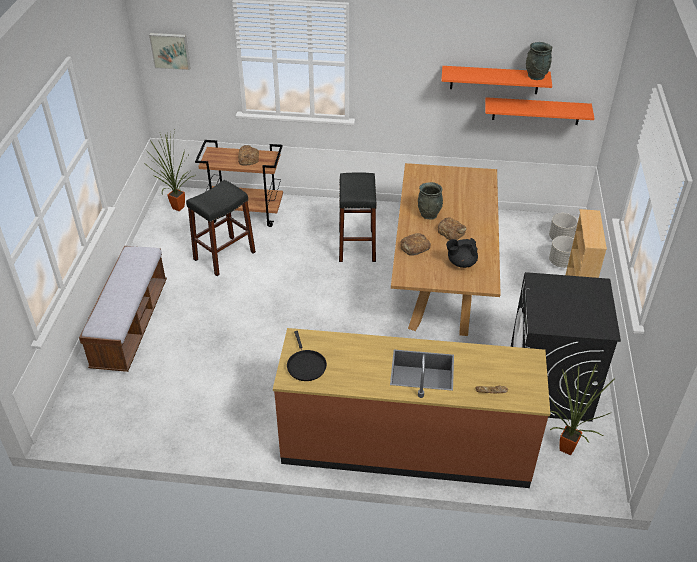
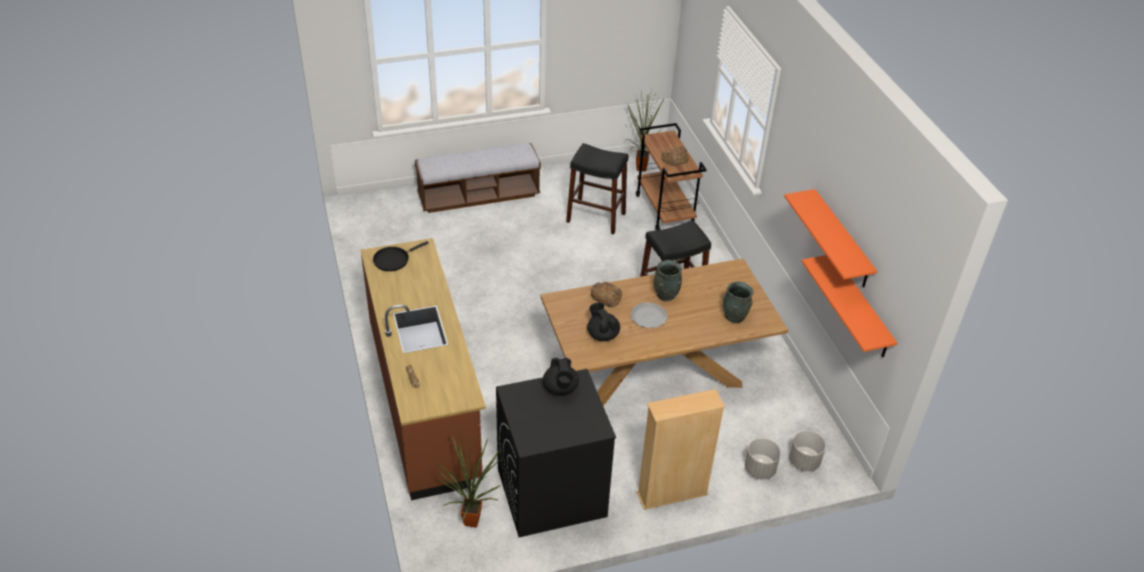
camera: 65 degrees right, 0 degrees up
picture [149,33,191,70] -> none
bread [438,217,466,240] -> plate [630,302,668,328]
grey vase [526,42,552,80] -> grey vase moved to [722,282,754,323]
none -> black teapot [543,358,579,395]

